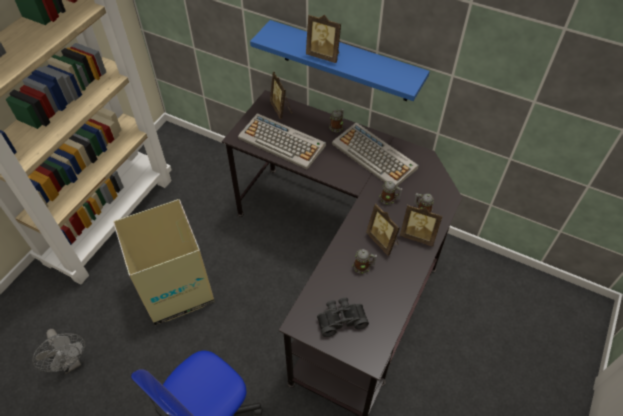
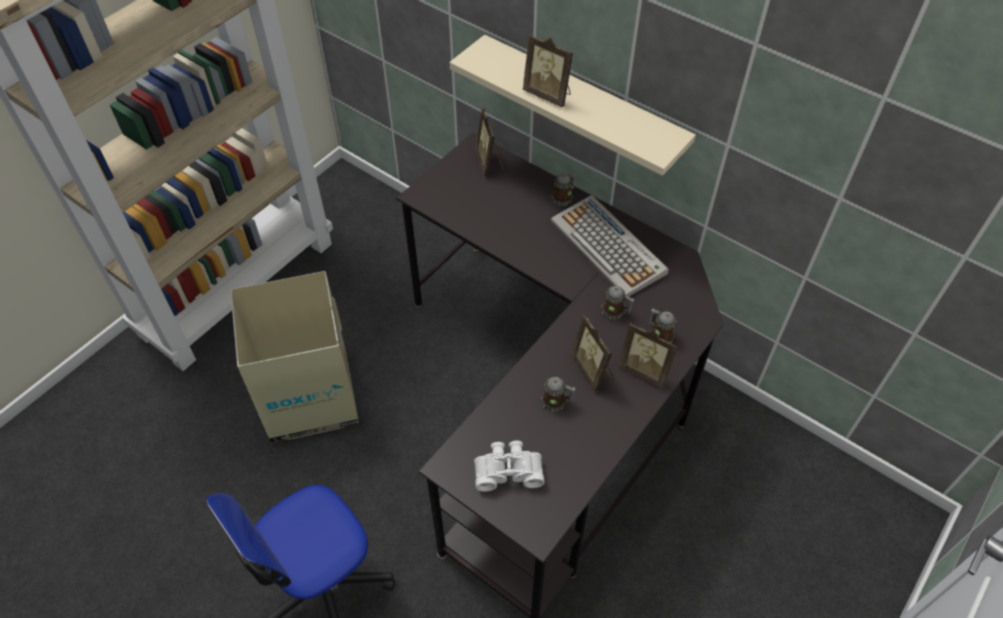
camera: 10 degrees right, 0 degrees up
grey fan [32,329,85,374] -> none
keyboard [238,113,326,169] -> none
blue shelf [250,20,430,101] -> beige shelf [450,35,696,176]
black binoculars [317,297,369,337] -> white binoculars [474,441,545,492]

